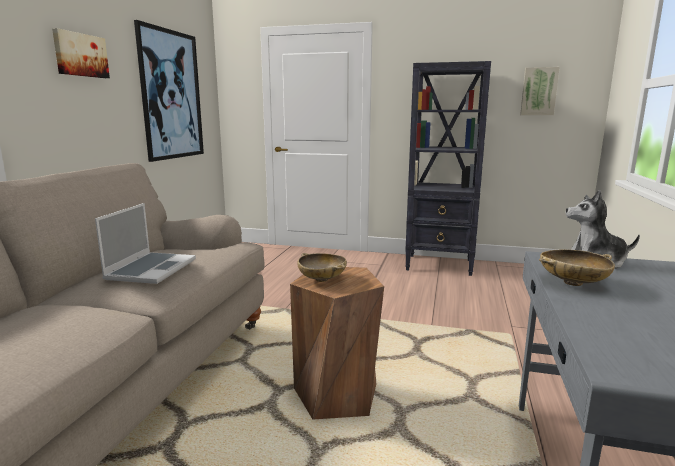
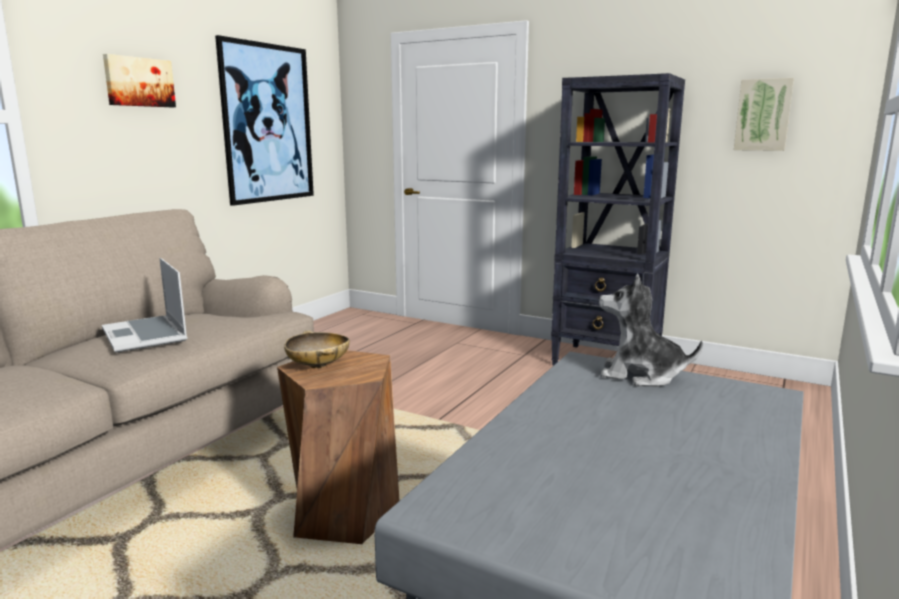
camera: 15 degrees right, 0 degrees up
laptop [95,203,196,284] -> laptop turned 120 degrees clockwise [102,258,187,353]
beige bowl [539,249,615,286] -> none

